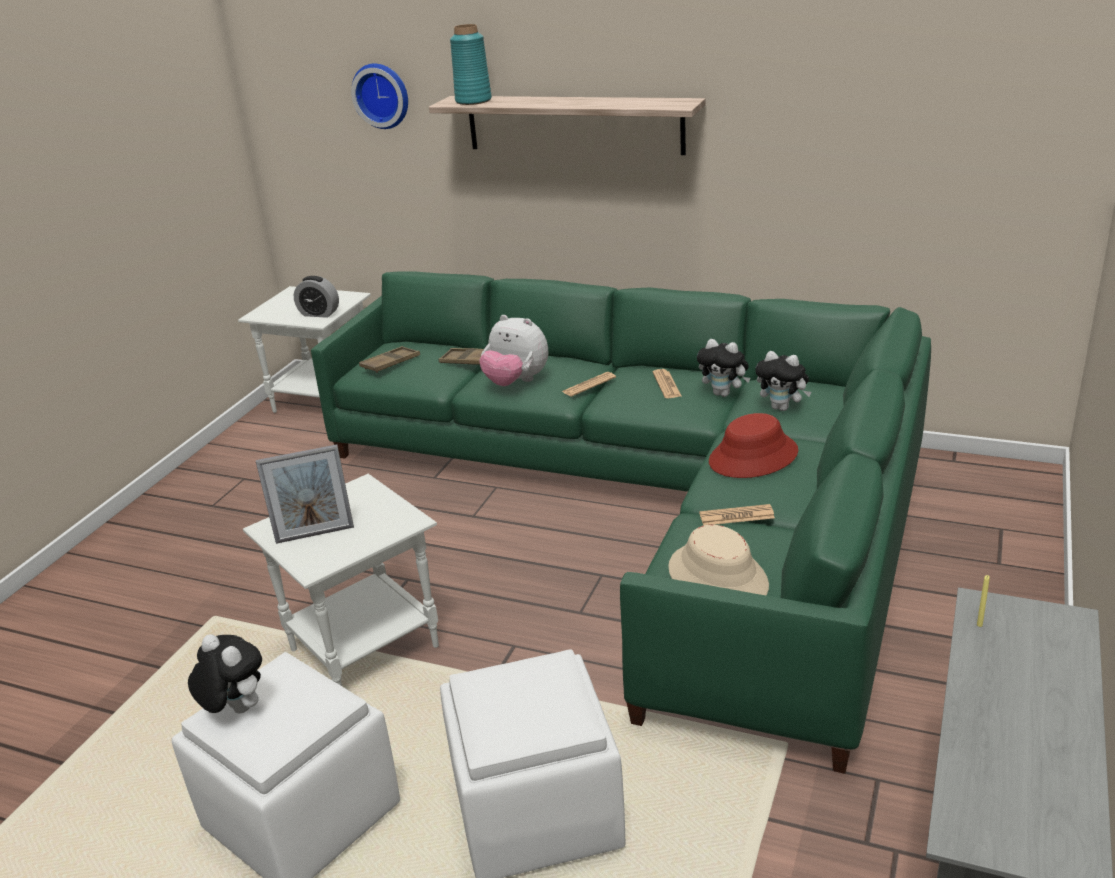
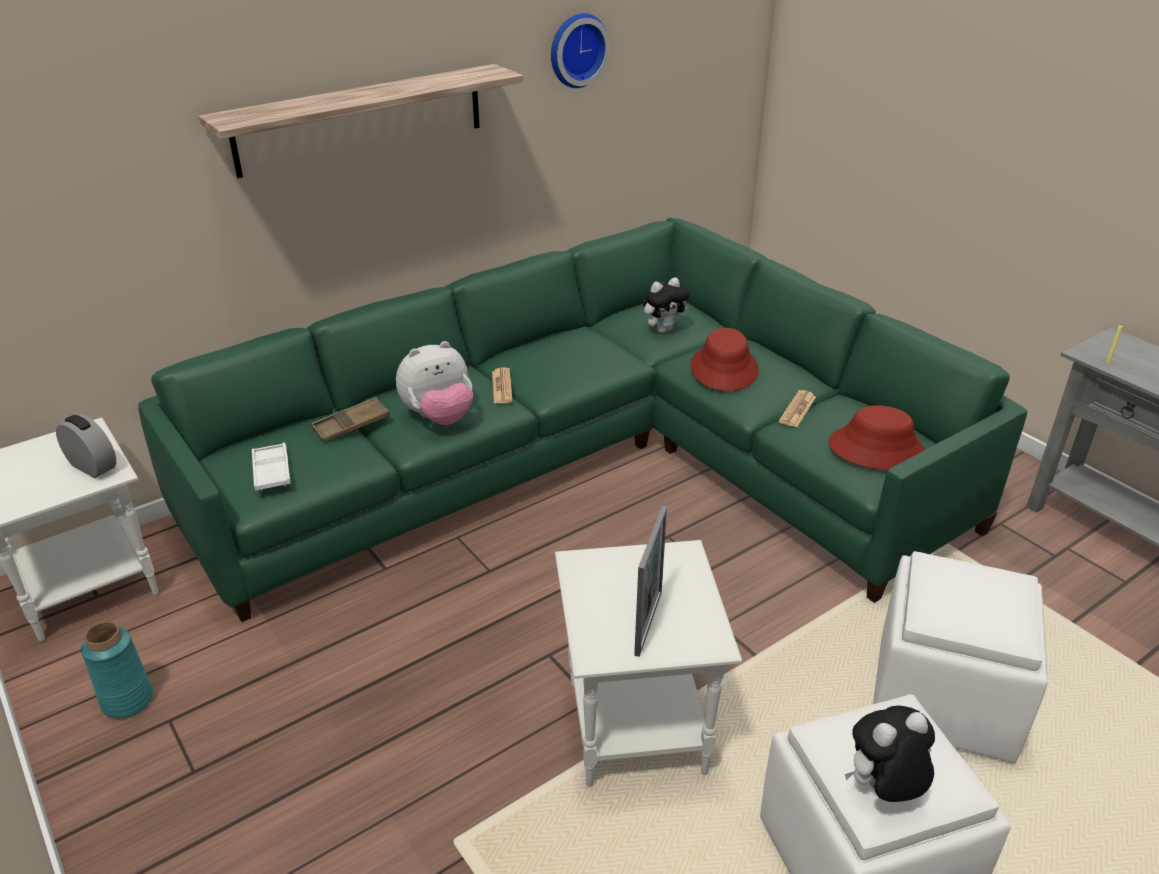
camera: 60 degrees left, 5 degrees up
alarm clock [294,276,339,318] -> alarm clock turned 105 degrees counterclockwise [56,414,116,478]
wall clock [351,63,408,129] -> wall clock moved to [551,13,610,88]
brown tray [359,346,420,373] -> white tray [252,443,291,491]
turquoise vase [450,24,492,105] -> turquoise vase moved to [81,622,153,718]
newspaper [652,369,681,398] -> none
beige hat [668,525,769,596] -> red hat [828,405,925,470]
plush toy [697,339,751,397] -> none

